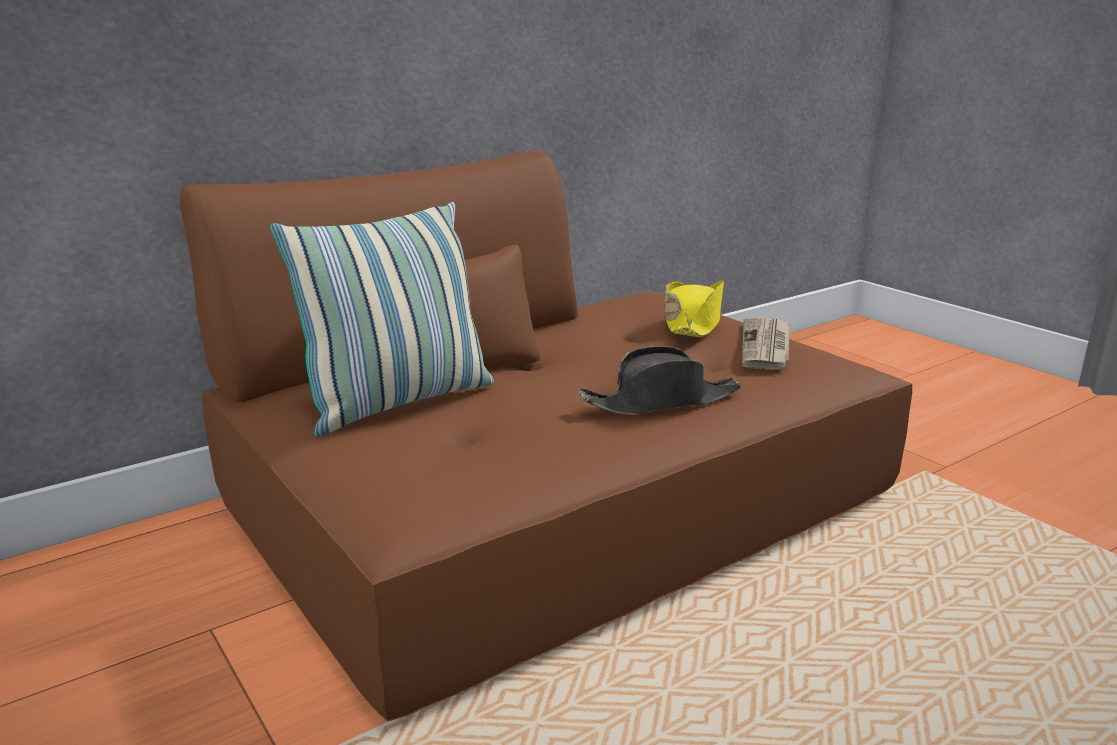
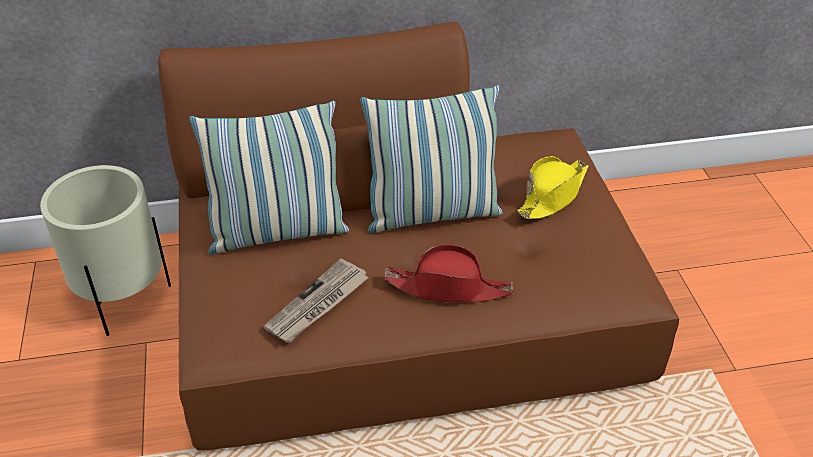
camera: 25 degrees right, 20 degrees up
black hat [579,346,741,414] -> red hat [384,245,514,303]
newspaper [742,317,790,370] -> newspaper moved to [263,258,369,343]
none -> beige planter [40,165,171,336]
none -> pillow [360,85,503,233]

